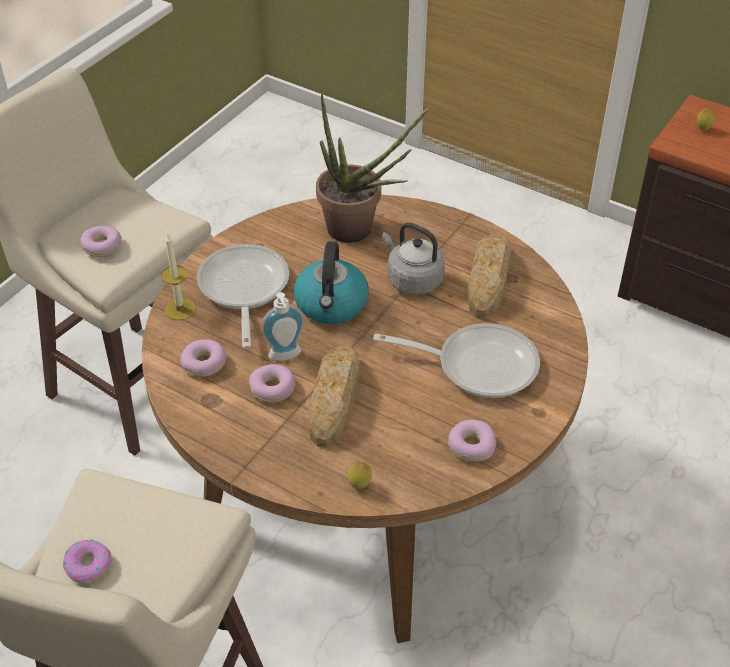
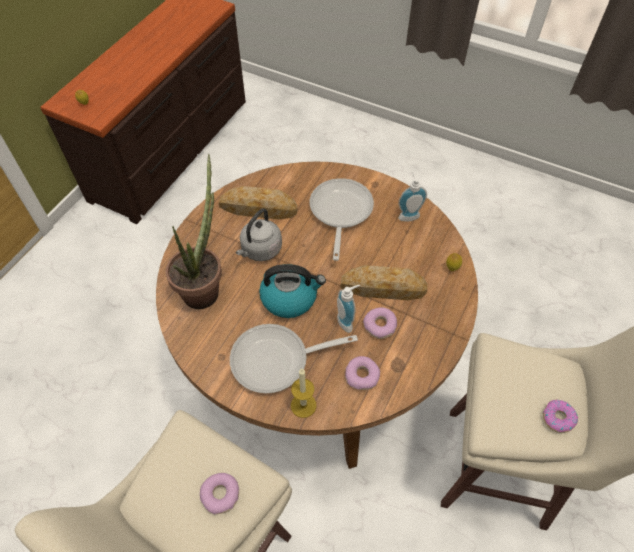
camera: 95 degrees left, 10 degrees up
donut [448,420,497,462] -> soap dispenser [398,171,427,222]

